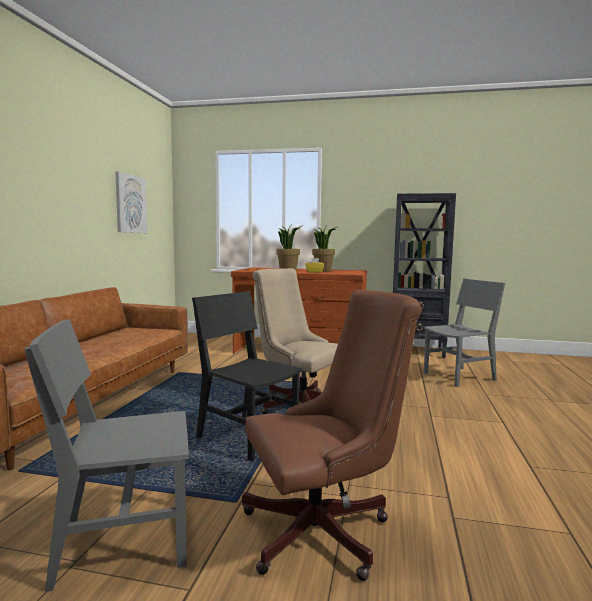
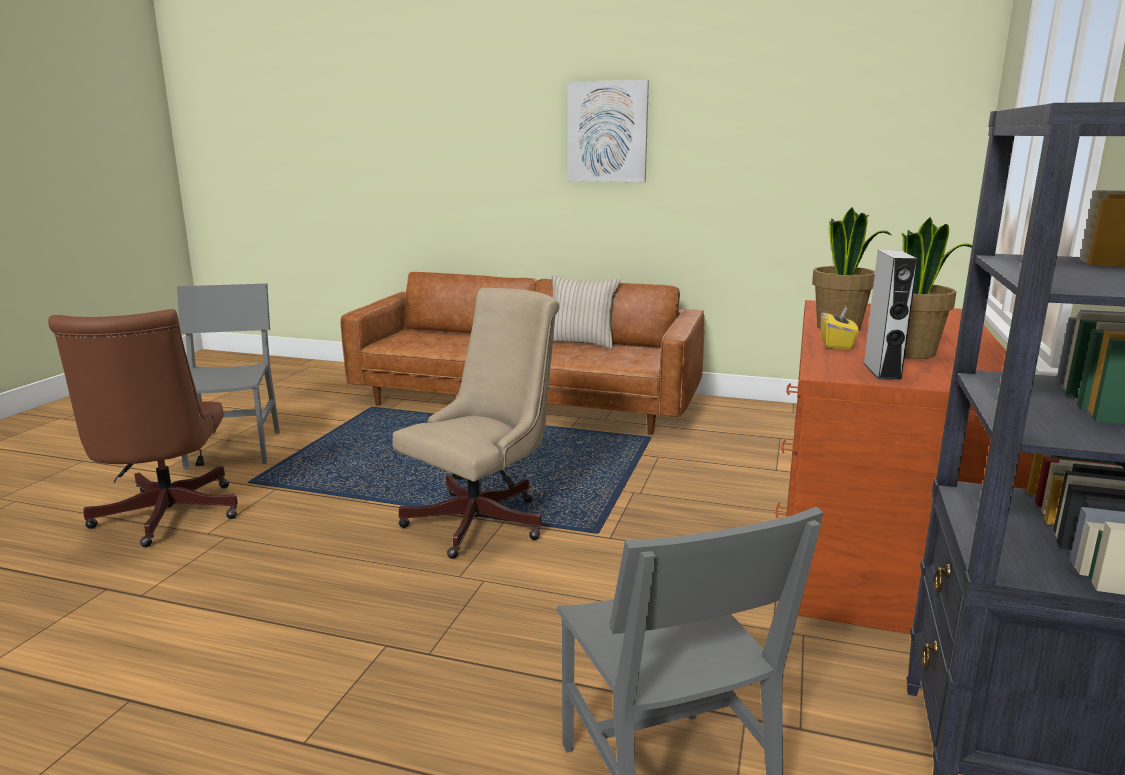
camera: 95 degrees right, 10 degrees up
picture [115,172,147,233] -> picture moved to [568,80,649,182]
black chair [192,291,302,461] -> none
none -> beige pillow [551,275,621,349]
none -> grey speaker [863,250,918,380]

